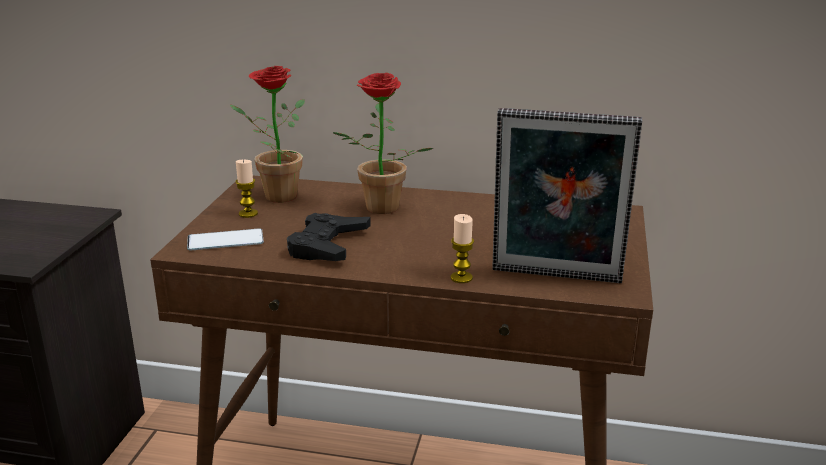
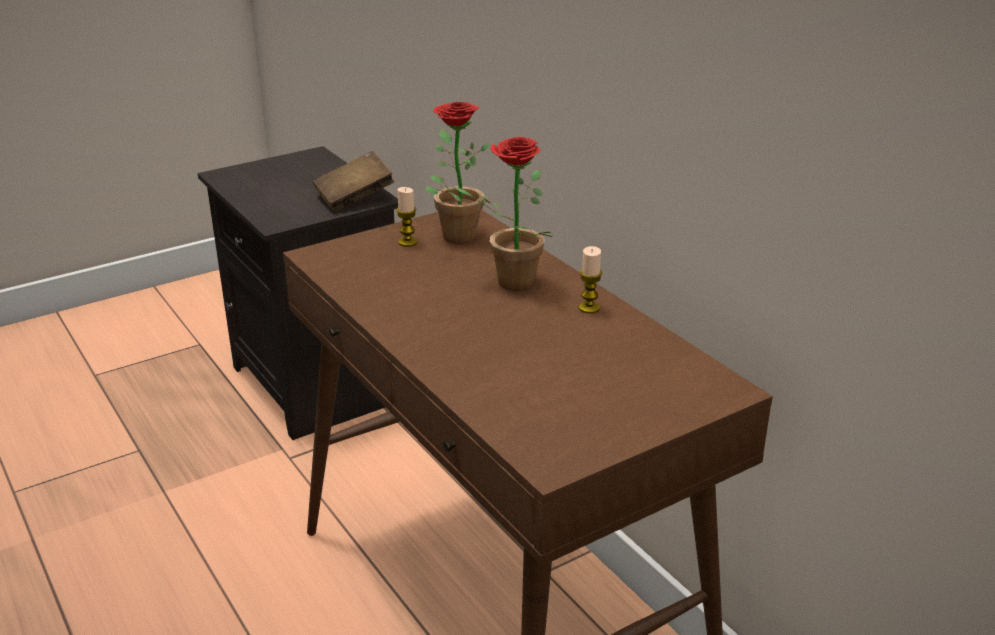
camera: 45 degrees right, 5 degrees up
phone [187,228,264,250] -> none
black game controller [287,213,371,261] -> none
candle [451,214,474,283] -> candle moved to [578,246,602,313]
picture frame [492,108,642,283] -> none
none -> brown book [313,151,394,212]

